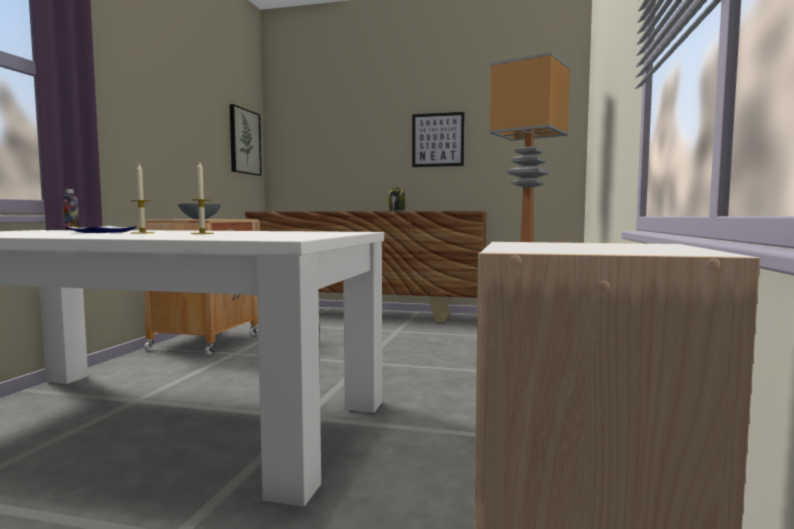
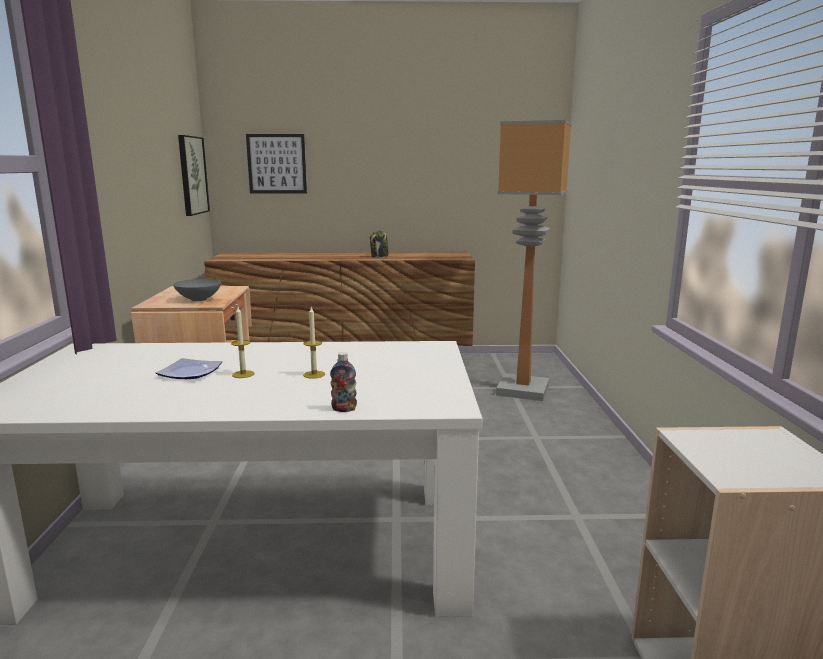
camera: 15 degrees left, 10 degrees up
bottle [62,189,79,230] -> bottle moved to [330,352,357,412]
picture [412,112,464,167] -> picture moved to [246,134,307,194]

